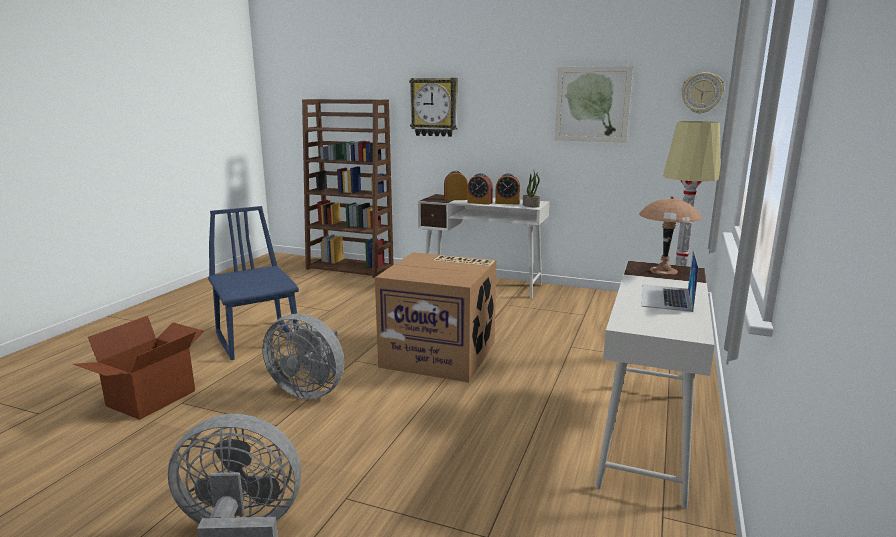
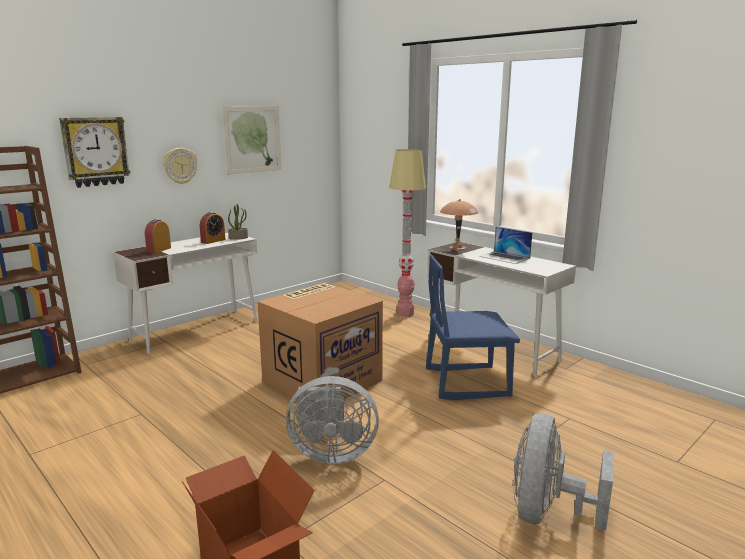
camera: 65 degrees left, 0 degrees up
blue chair [208,206,299,360] -> blue chair moved to [426,254,520,400]
grey fan [262,314,344,399] -> grey fan turned 45 degrees clockwise [286,376,379,464]
alarm clock [467,173,493,205] -> none
wall clock [681,72,724,114] -> wall clock moved to [163,148,198,184]

